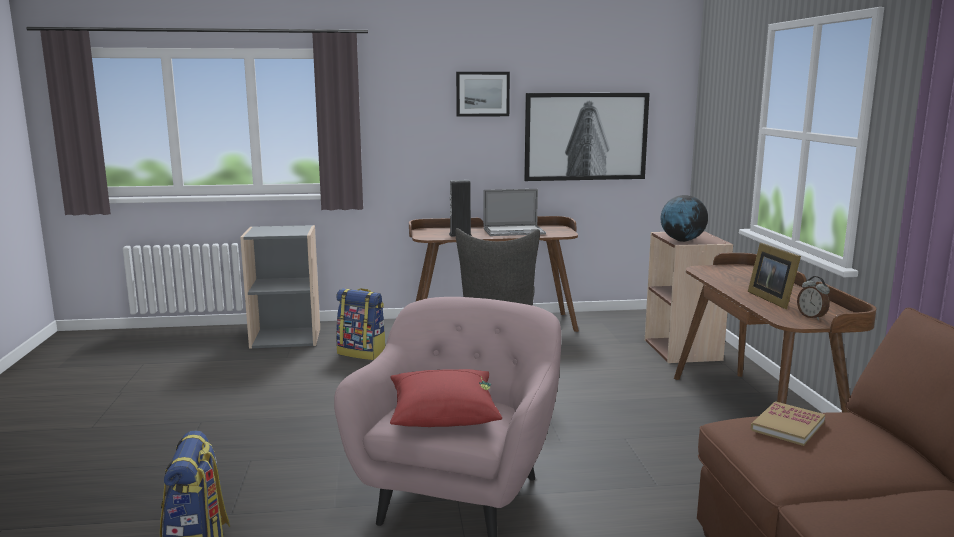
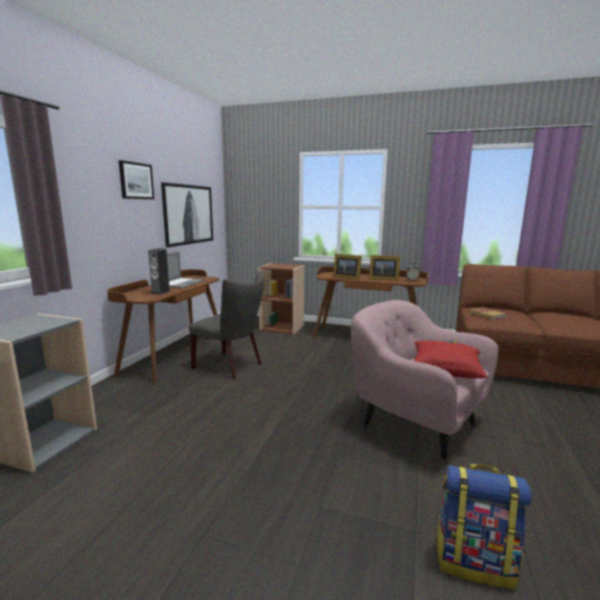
camera: 65 degrees left, 0 degrees up
backpack [336,288,386,360] -> none
globe [661,195,708,242] -> none
none -> picture frame [333,254,362,280]

